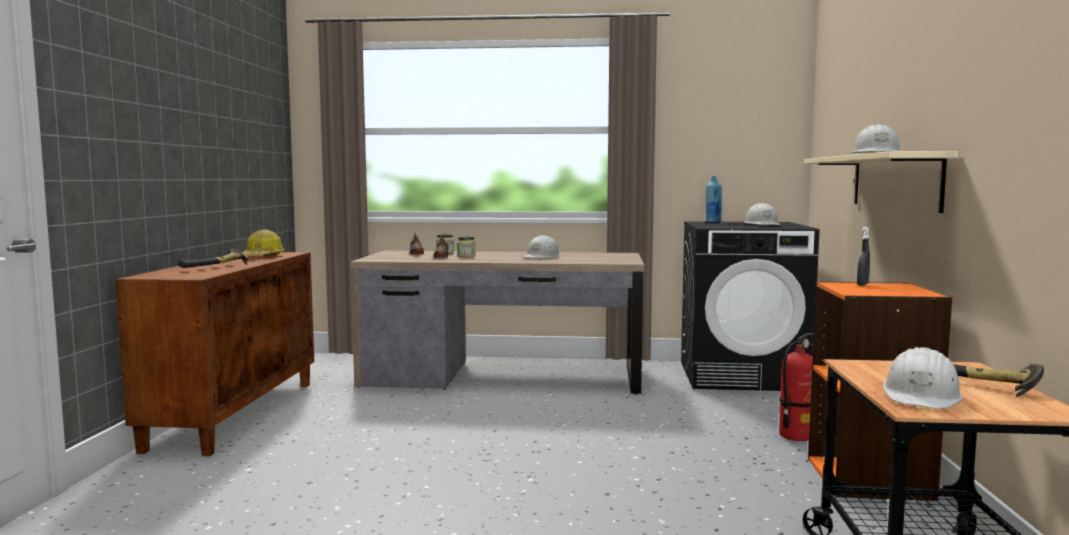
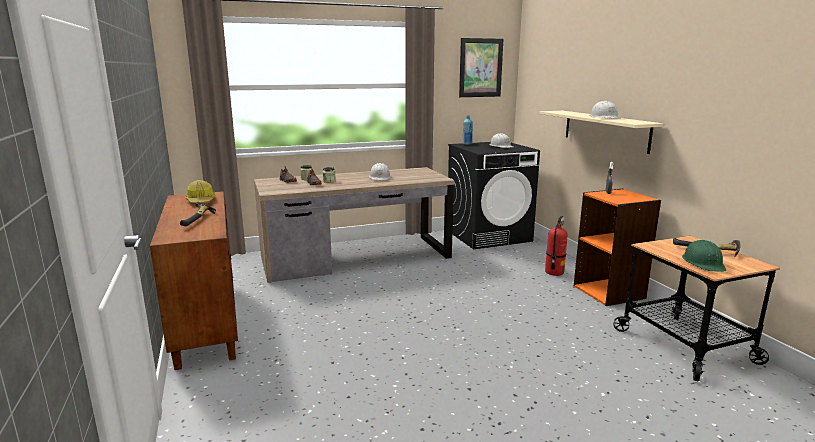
camera: 25 degrees left, 10 degrees up
white hard hat [883,347,963,409] -> green hard hat [682,240,726,272]
none -> picture [459,38,503,97]

